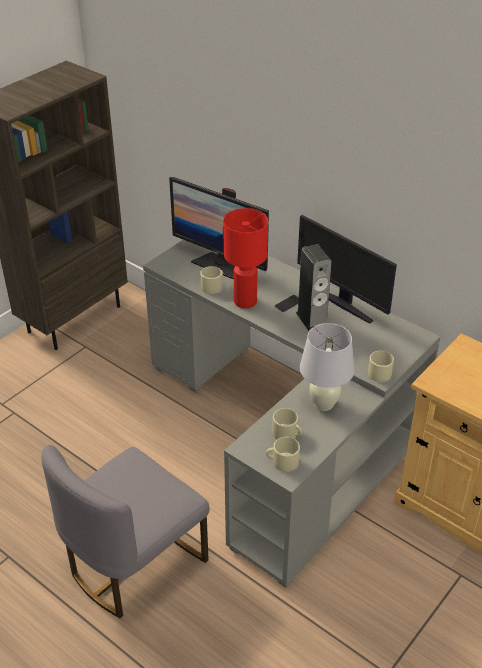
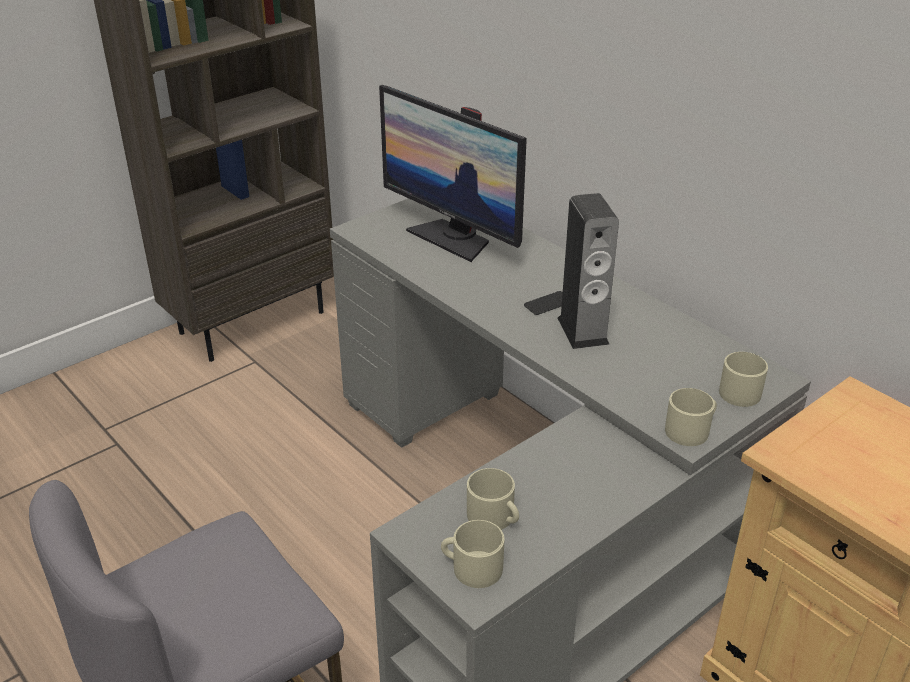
camera: 10 degrees right, 5 degrees down
beige mug [201,266,223,294] -> beige mug moved to [719,352,768,407]
red table lamp [223,208,268,309] -> none
monitor [297,215,397,324] -> none
white table lamp [300,323,355,411] -> none

